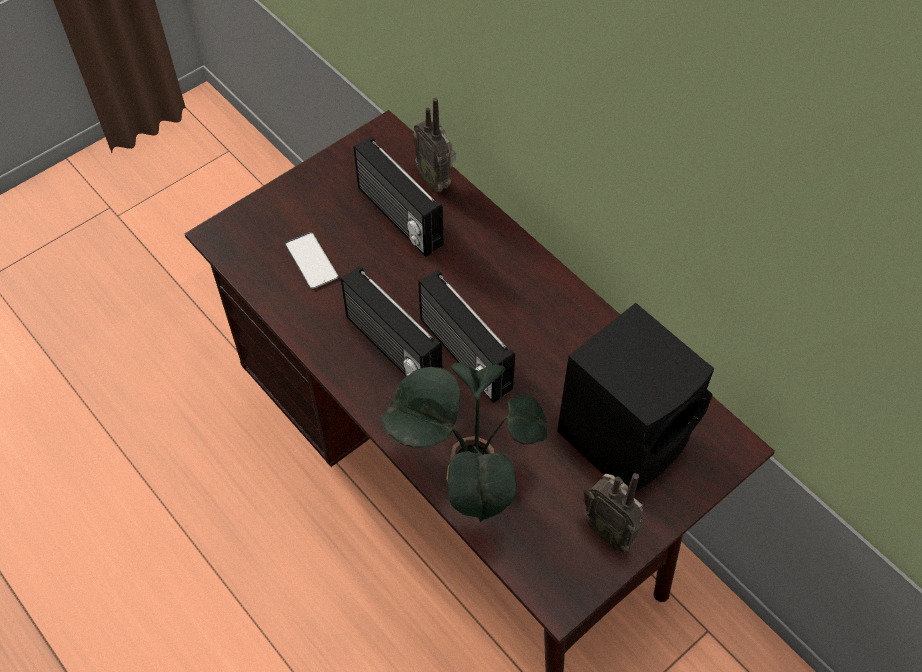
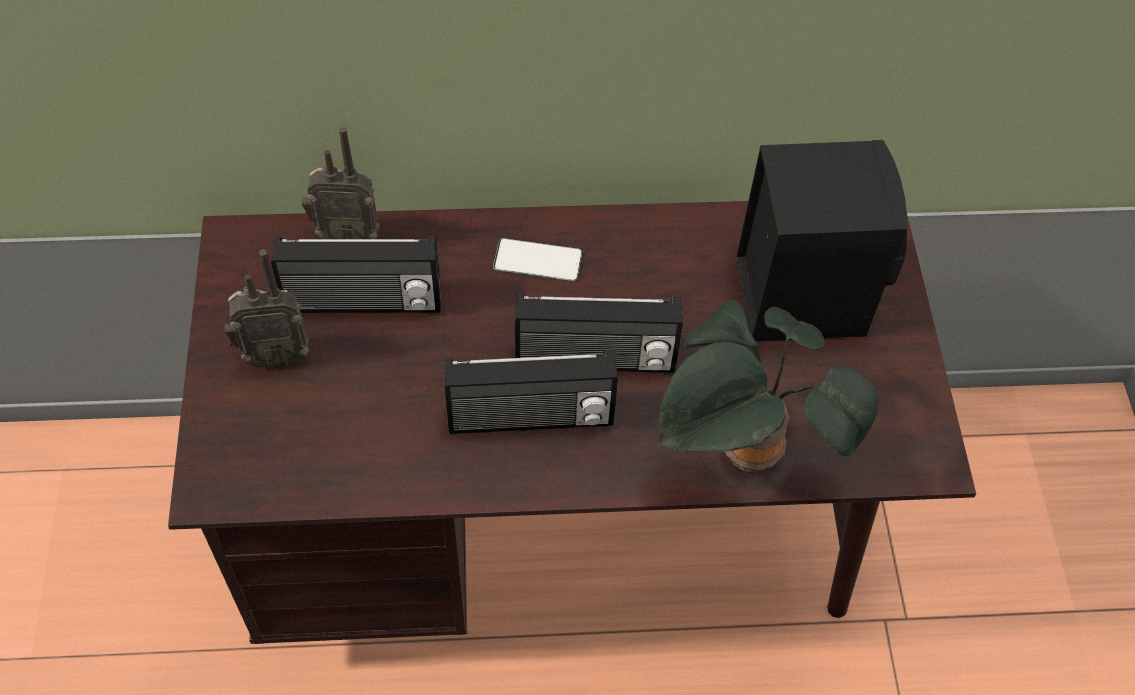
camera: 55 degrees left, 0 degrees up
phone [286,232,338,289] -> phone moved to [493,238,582,281]
radio [583,473,644,552] -> radio moved to [224,250,309,369]

